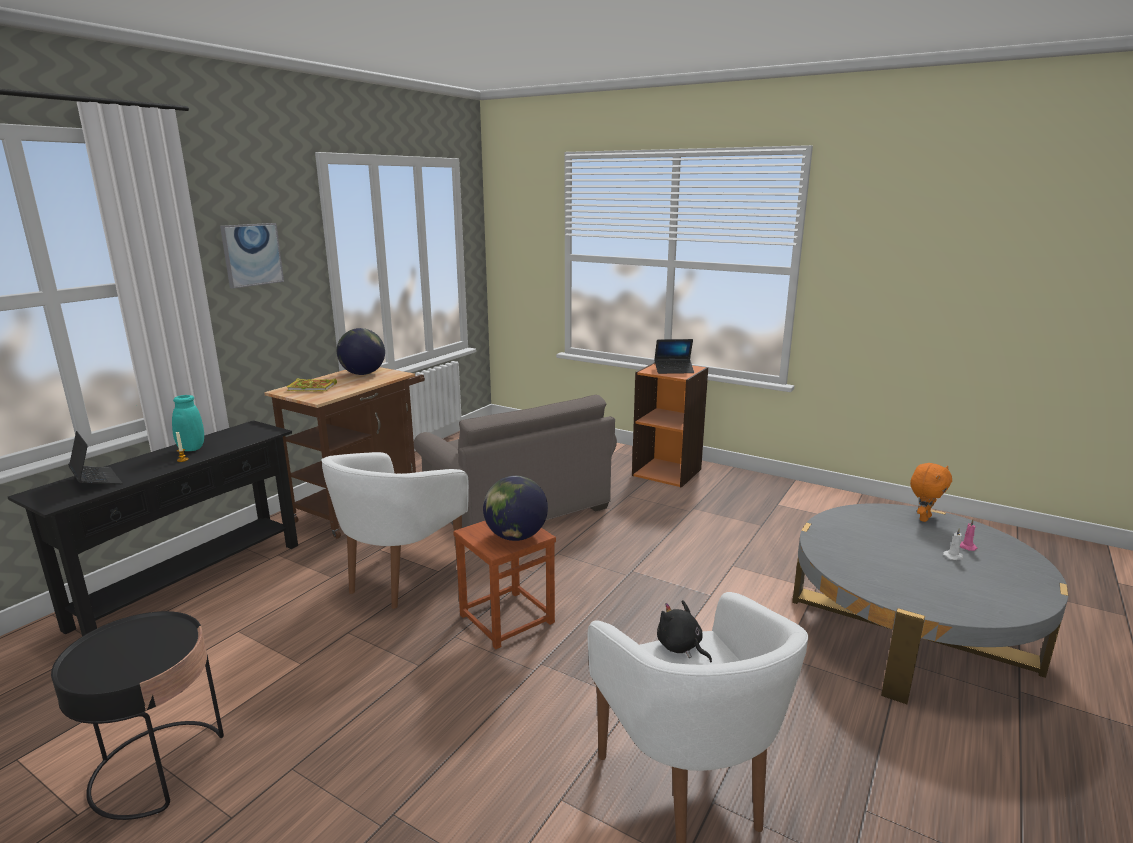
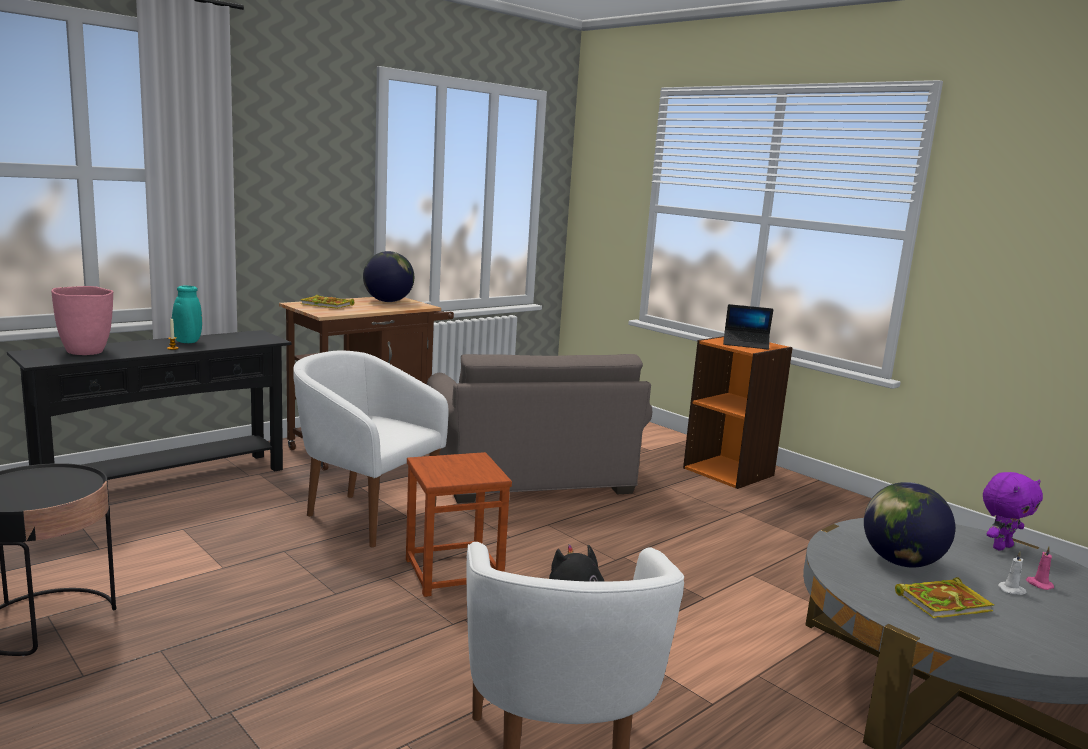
camera: 15 degrees right, 5 degrees down
laptop [68,431,123,485] -> pink vase [51,286,113,355]
picture [220,223,284,289] -> none
white armchair [321,452,469,609] -> white armchair turned 75 degrees clockwise [293,351,449,547]
globe [483,476,548,541] -> globe moved to [864,482,955,568]
orange plush toy [910,463,952,522] -> purple plush toy [983,472,1043,551]
none -> book [895,577,995,618]

